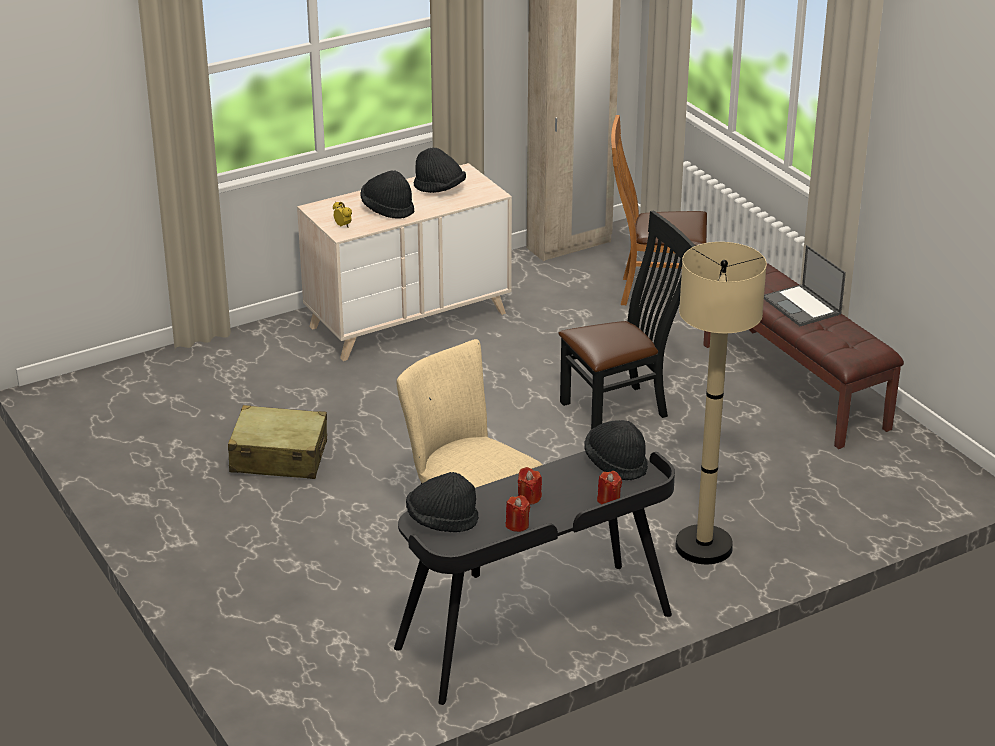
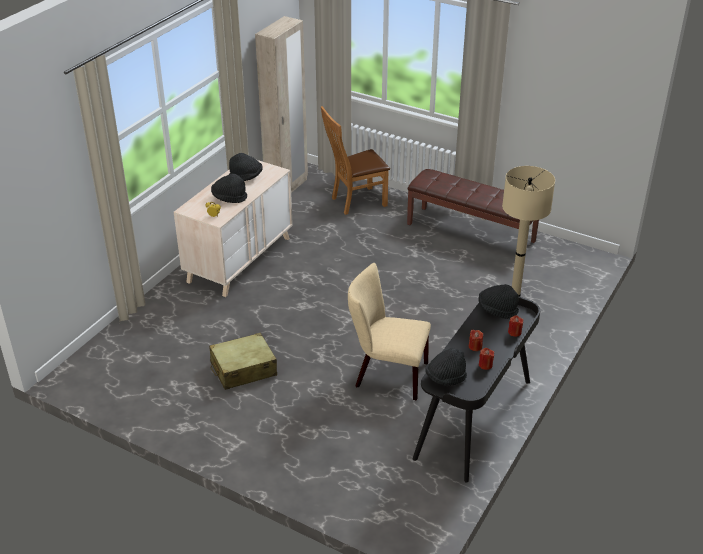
camera: 30 degrees left, 5 degrees up
black chair [558,210,695,429] -> none
laptop [764,245,846,326] -> none

